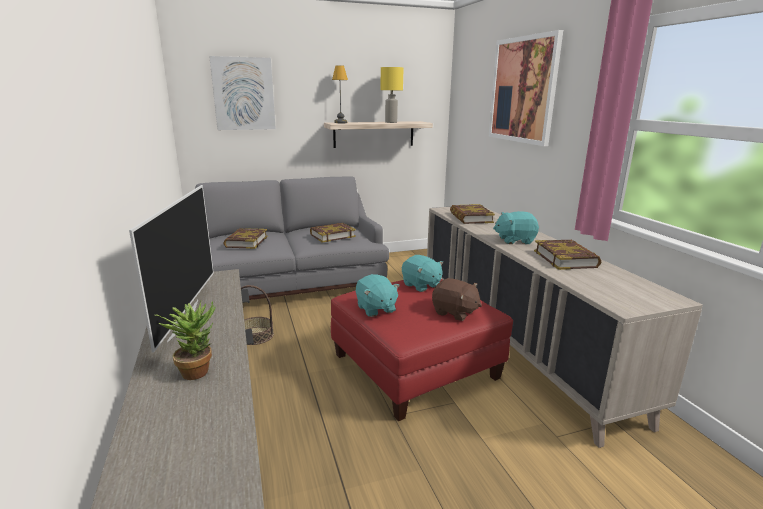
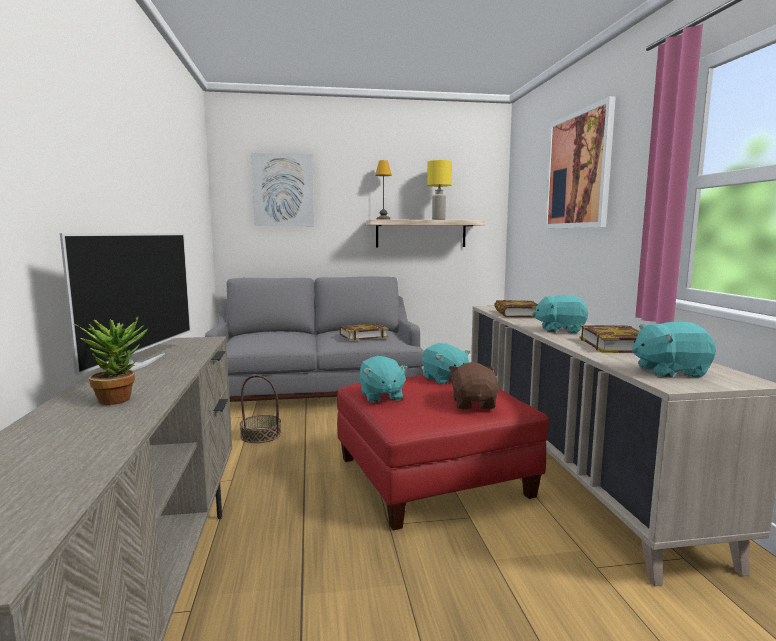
camera: 10 degrees right, 10 degrees down
book [223,228,268,249] -> none
brown plush toy [432,278,482,321] -> brown plush toy turned 135 degrees counterclockwise [449,362,499,409]
none -> turquoise plush toy [632,322,716,378]

